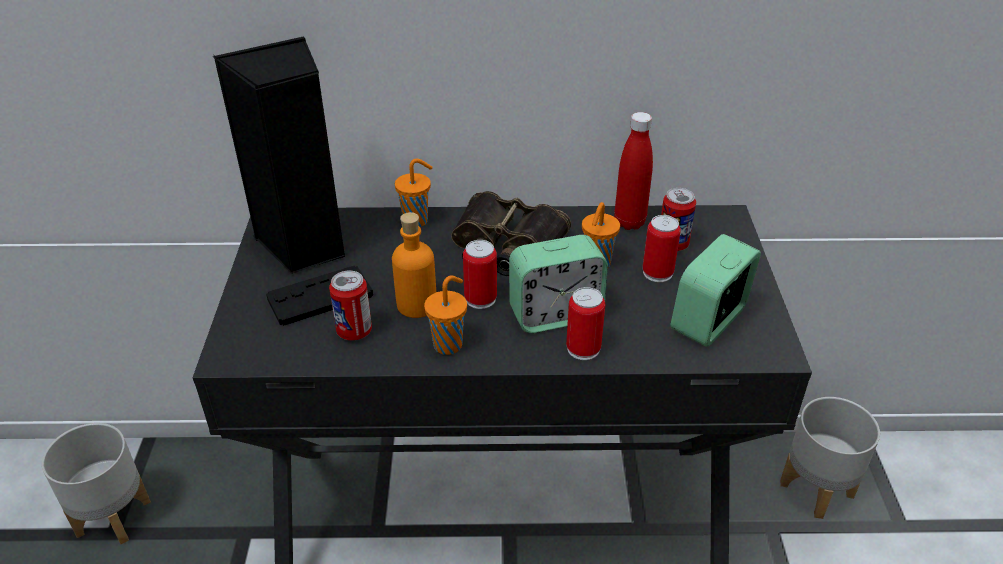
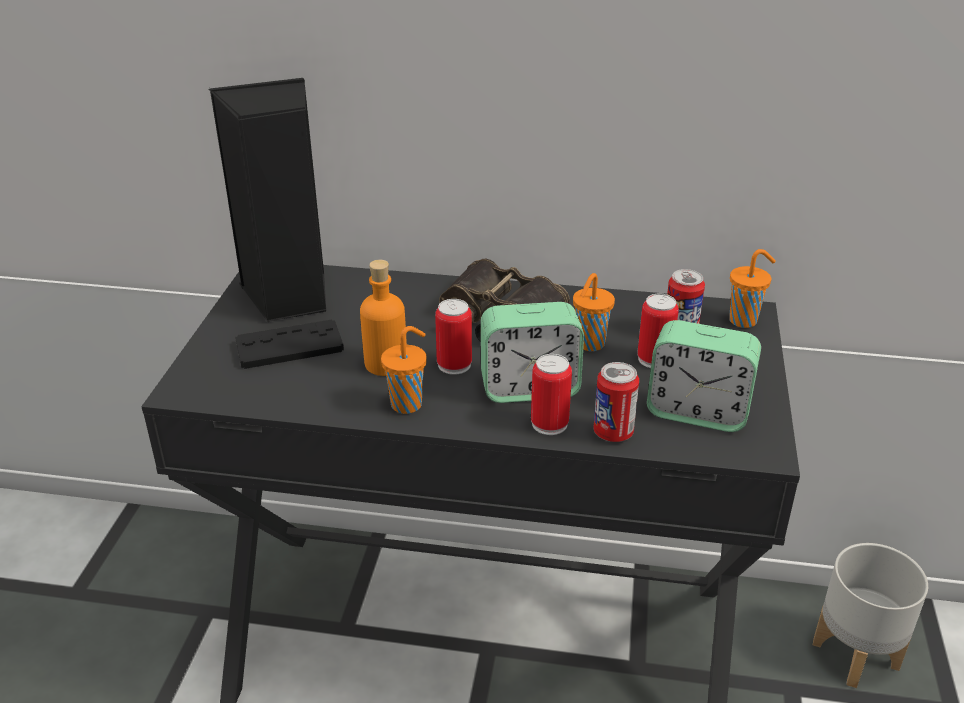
camera: 10 degrees right, 5 degrees down
grey planter [41,423,151,545] -> none
can [329,271,372,340] -> can moved to [593,362,639,442]
orange cup [395,159,433,227] -> orange cup moved to [729,249,776,328]
red bottle [614,112,653,230] -> none
alarm clock [671,234,761,347] -> alarm clock turned 120 degrees counterclockwise [647,320,761,432]

